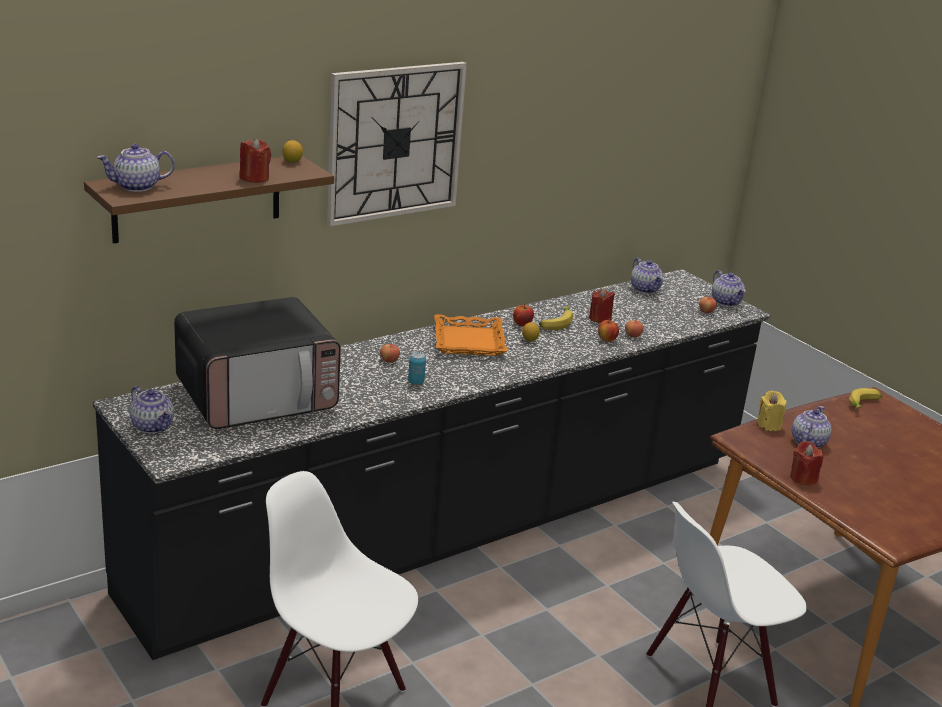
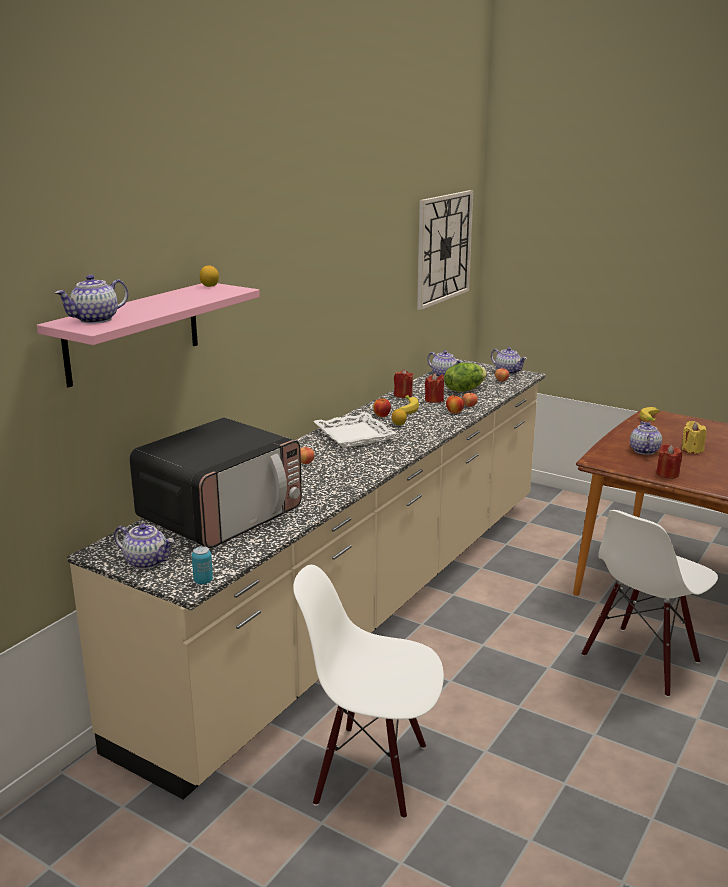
camera: 20 degrees left, 5 degrees down
brown shelf [84,156,334,244] -> pink shelf [37,283,260,388]
black counter [93,269,771,660] -> beige counter [67,359,546,799]
red candle [239,138,271,183] -> red candle moved to [394,369,413,398]
wall clock [327,62,467,227] -> wall clock moved to [417,190,473,310]
can [408,352,426,385] -> can moved to [192,546,213,584]
orange tray [434,314,507,356] -> white tray [313,412,397,448]
yellow candle [757,391,786,431] -> yellow candle moved to [682,421,707,454]
none -> lettuce [444,363,487,392]

